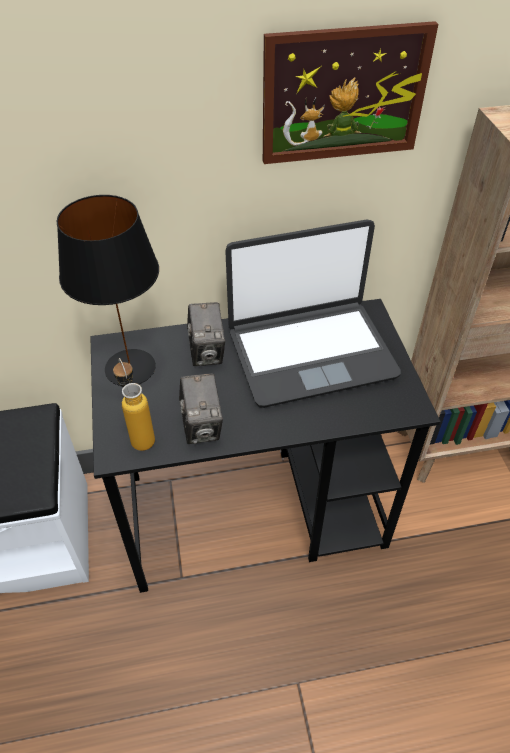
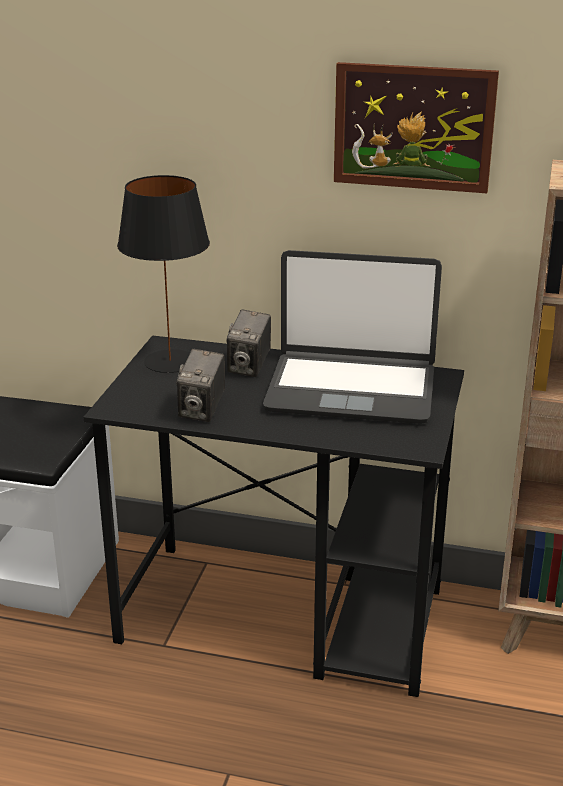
camera: 25 degrees right, 20 degrees down
bottle [113,358,155,451] -> none

